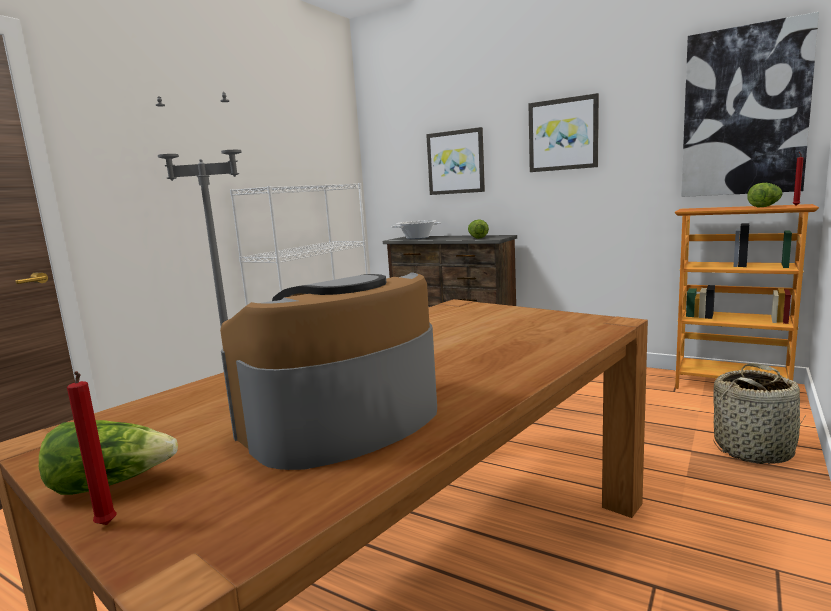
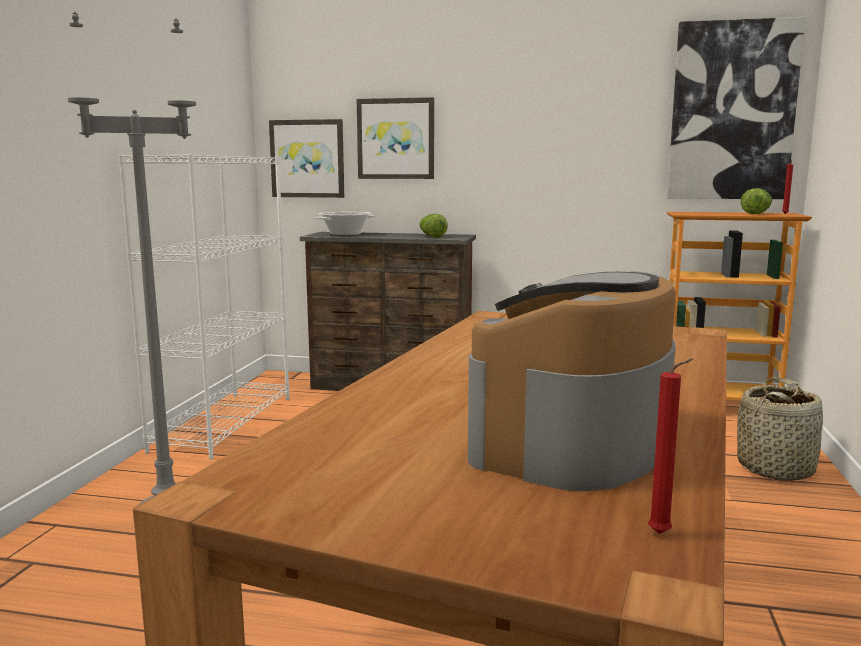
camera: 20 degrees left, 0 degrees up
lettuce [39,420,178,495] -> none
red candle [67,371,117,525] -> red candle moved to [648,358,694,534]
picture [528,93,599,172] -> picture moved to [269,119,344,198]

